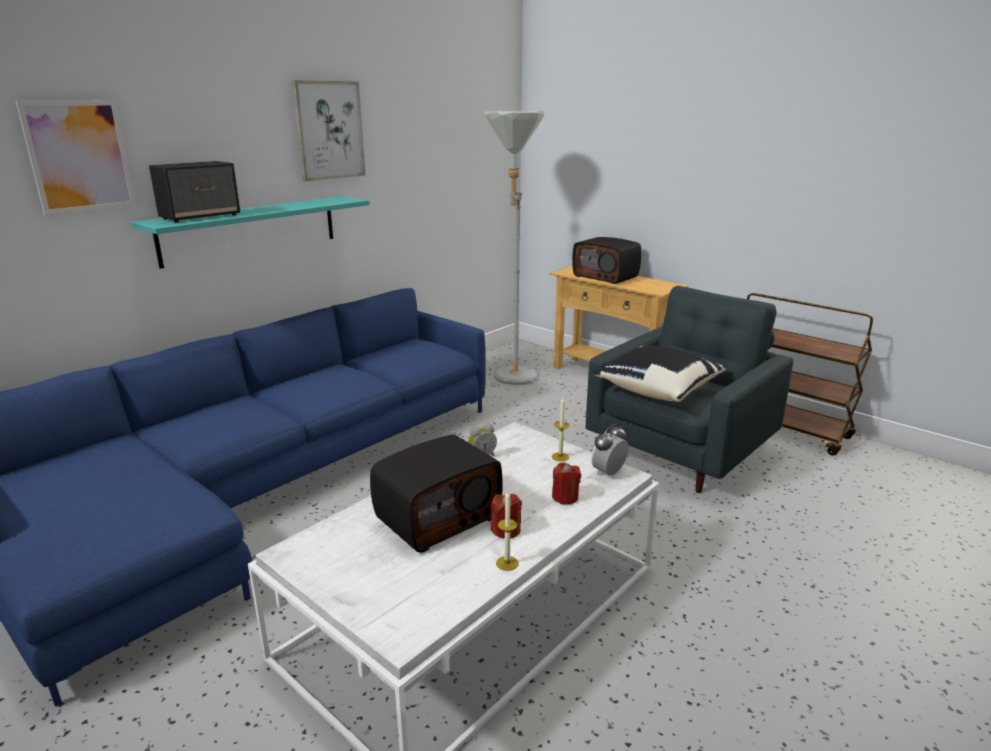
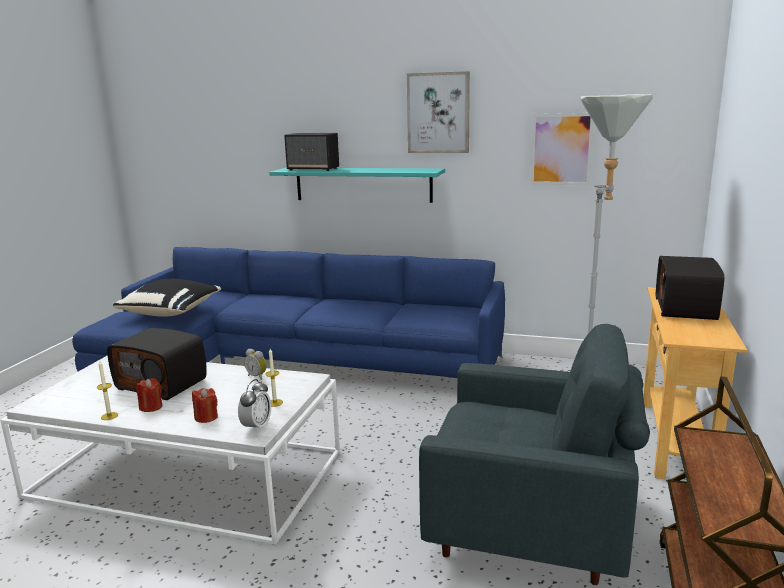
camera: 65 degrees right, 5 degrees down
picture [16,101,136,215] -> picture moved to [530,113,594,185]
alarm clock [591,423,629,475] -> alarm clock turned 90 degrees clockwise [238,379,271,433]
black pillow [594,345,726,402] -> black pillow moved to [113,279,221,317]

